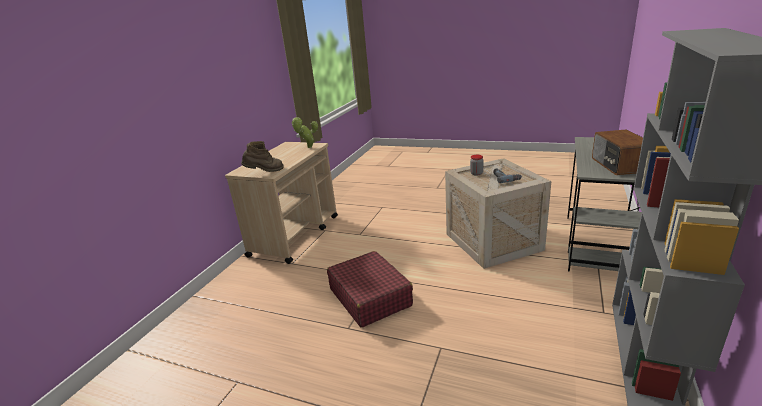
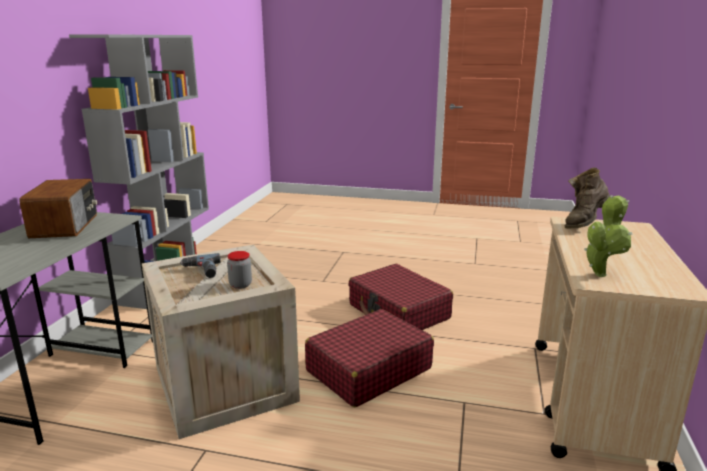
camera: 170 degrees right, 5 degrees down
none -> red suitcase [305,309,434,407]

